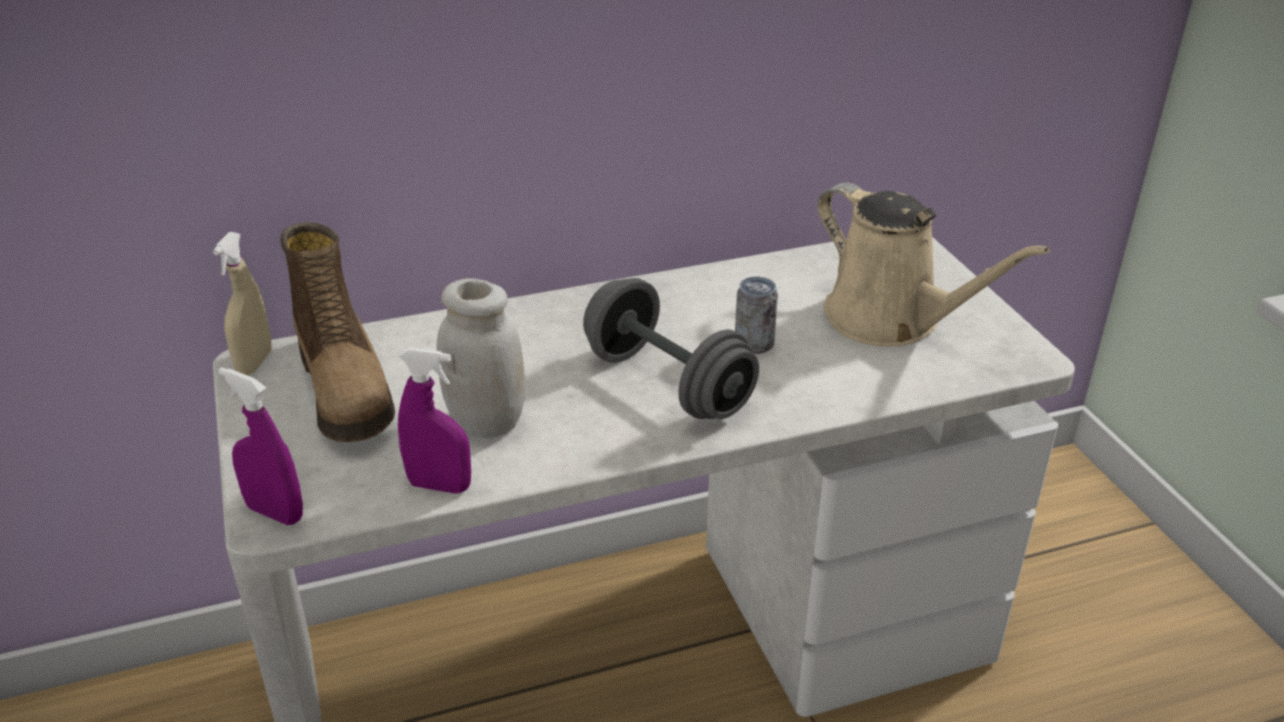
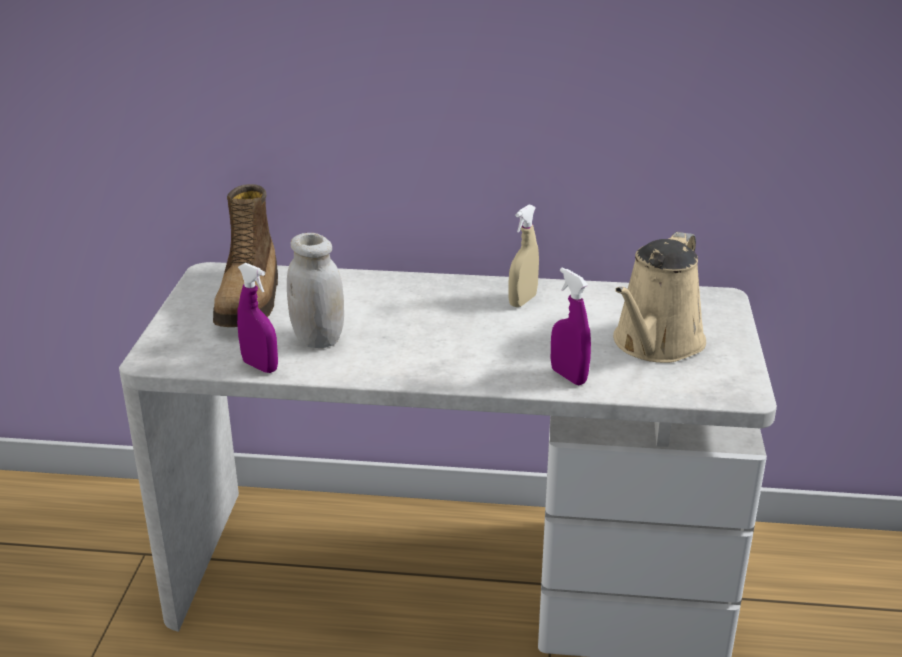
camera: 25 degrees right, 5 degrees down
beige spray bottle [213,232,272,375] -> beige spray bottle moved to [508,205,539,307]
purple spray bottle [218,367,303,525] -> purple spray bottle moved to [551,267,591,385]
grey dumbbell [583,278,759,419] -> none
can [735,276,778,354] -> none
beige watering can [818,182,1050,346] -> beige watering can turned 45 degrees clockwise [613,232,706,363]

